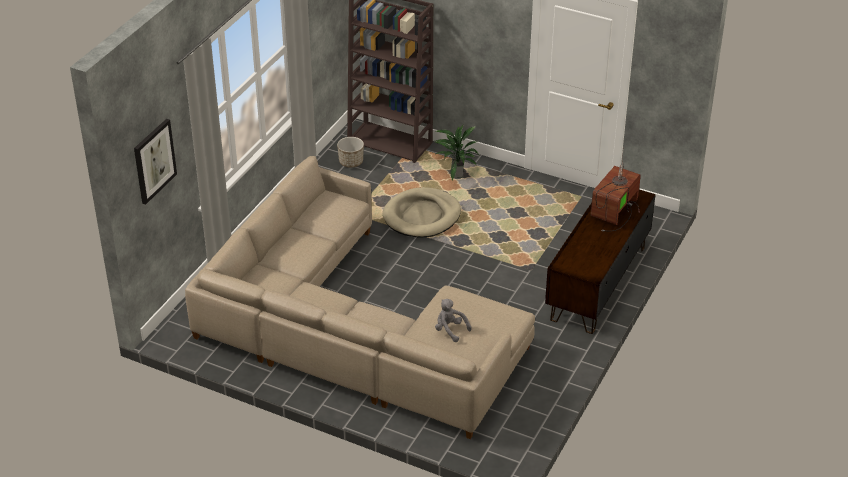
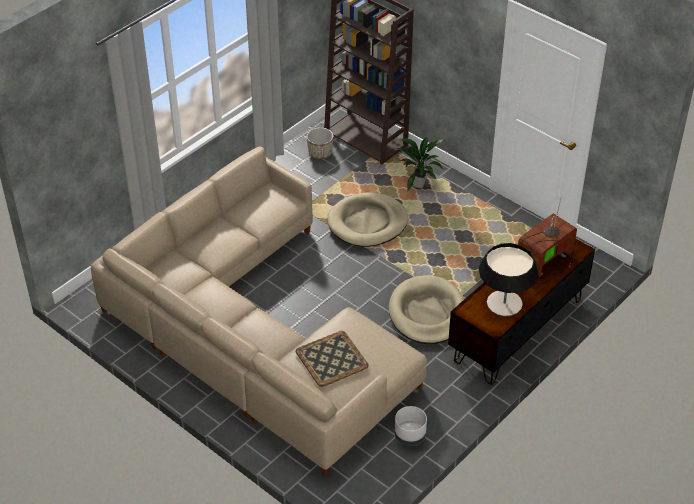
camera: 15 degrees right, 5 degrees up
picture [134,119,177,205] -> none
grey plush toy [435,299,472,342] -> tray [296,331,369,387]
none -> beige dog bed [389,275,464,344]
none -> grey planter [395,406,427,446]
none -> table lamp [479,243,538,316]

